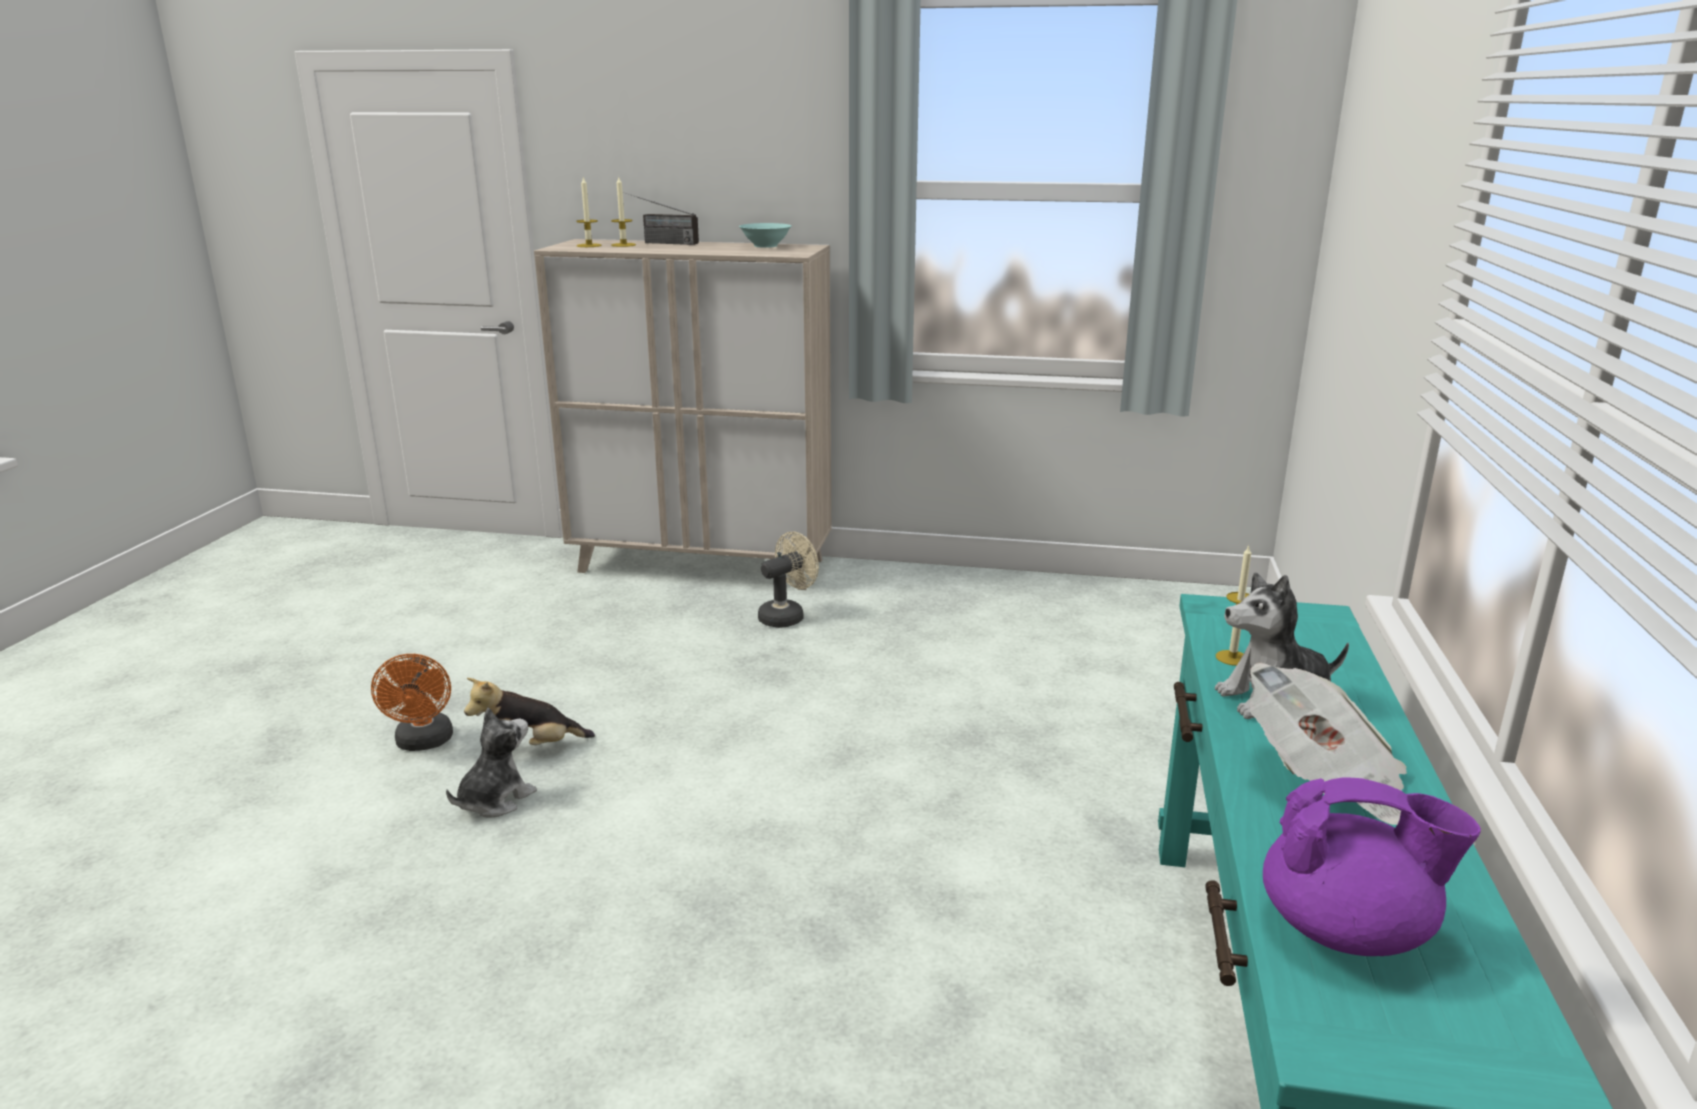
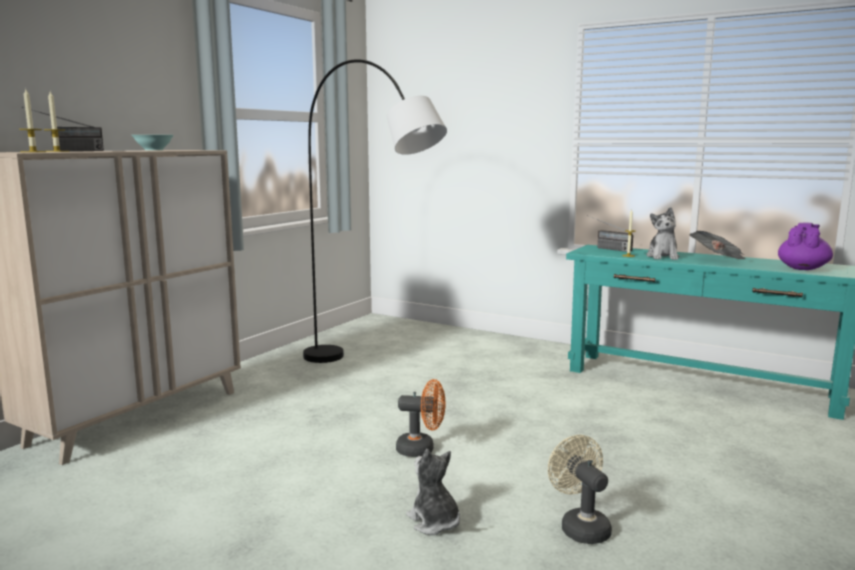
camera: 70 degrees left, 10 degrees down
orange fan [371,654,453,751] -> orange fan moved to [396,379,446,457]
plush toy [464,678,595,745] -> none
beige fan [758,532,819,628] -> beige fan moved to [548,435,612,544]
none -> grey floor lamp [303,59,447,363]
none -> radio [587,215,633,252]

